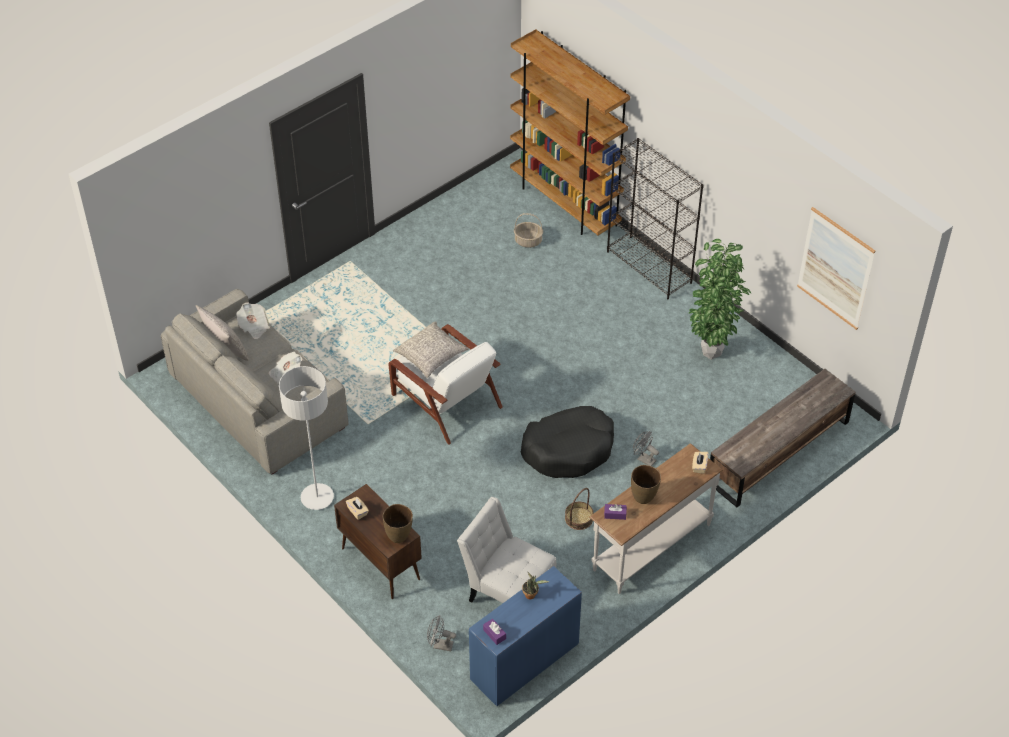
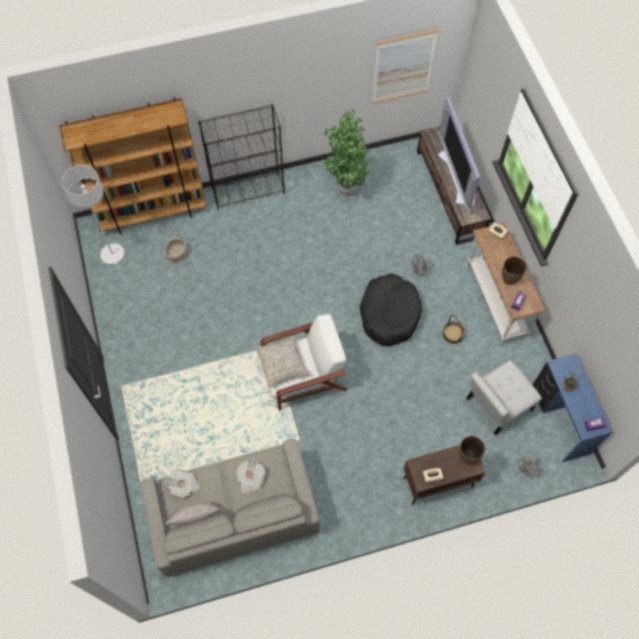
camera: 65 degrees left, 15 degrees up
grey floor lamp [279,366,334,510] -> grey floor lamp moved to [62,165,124,264]
none -> television [439,97,480,212]

